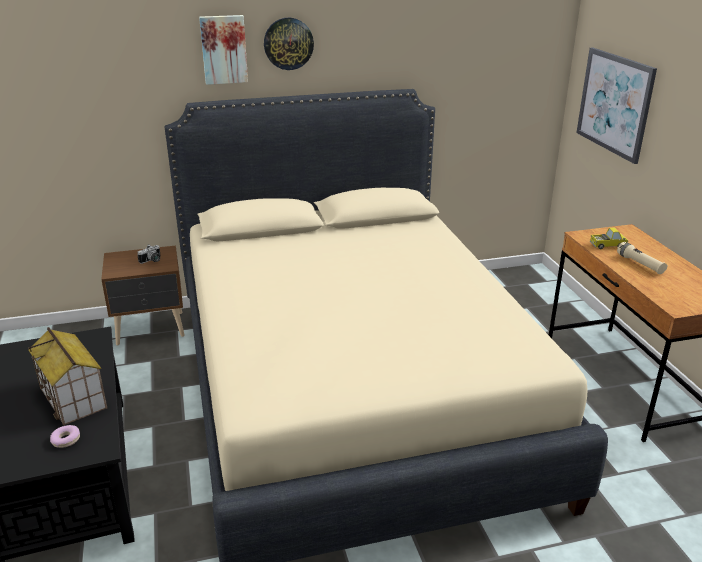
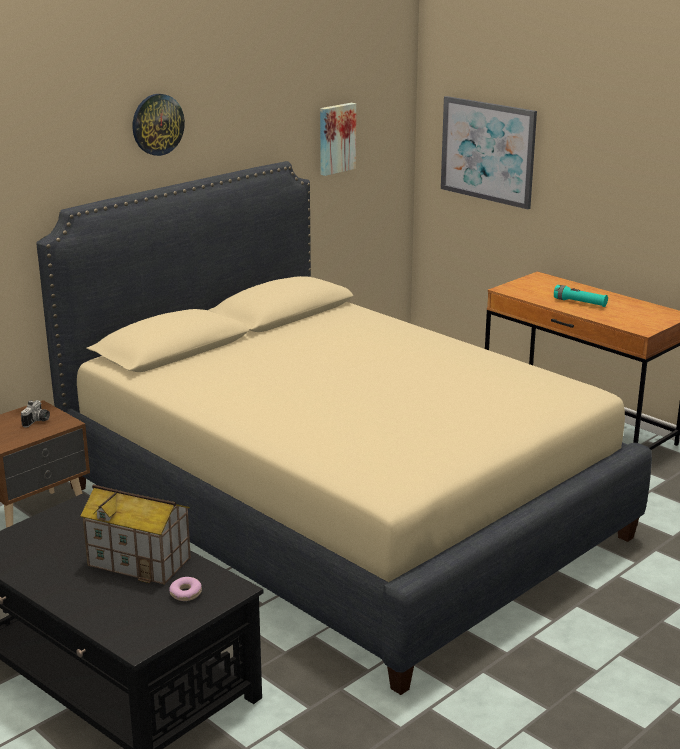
camera: 30 degrees left, 5 degrees down
picture [199,15,248,85] -> picture moved to [320,103,356,176]
toy truck [590,228,628,249] -> none
beige flashlight [617,242,668,274] -> turquoise flashlight [554,285,608,307]

